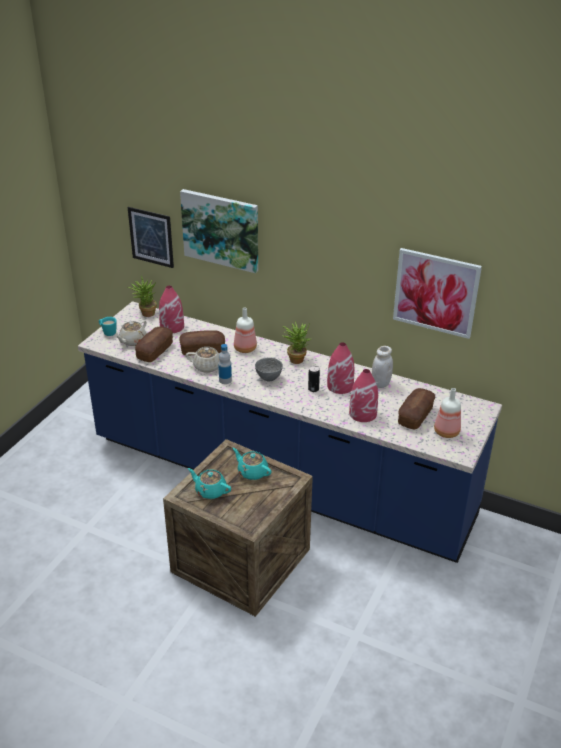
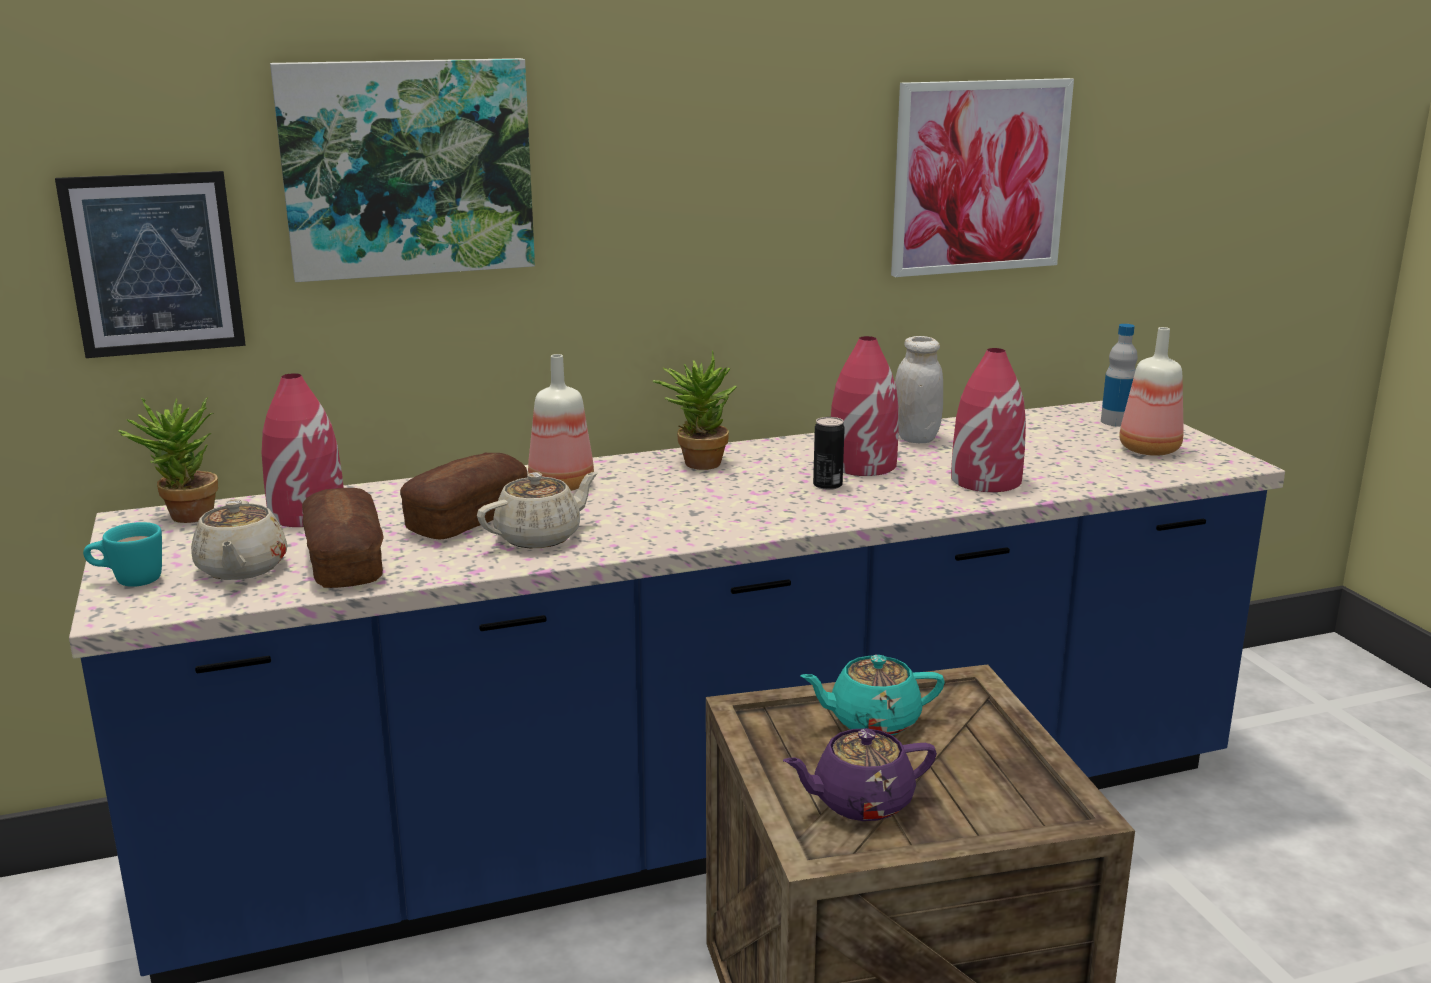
camera: 45 degrees left, 15 degrees down
turquoise teapot [188,468,231,499] -> purple teapot [783,728,937,821]
bottle [218,344,232,384] -> bottle moved to [1101,324,1138,427]
grey bowl [255,358,283,381] -> none
bread [398,388,435,430] -> none

